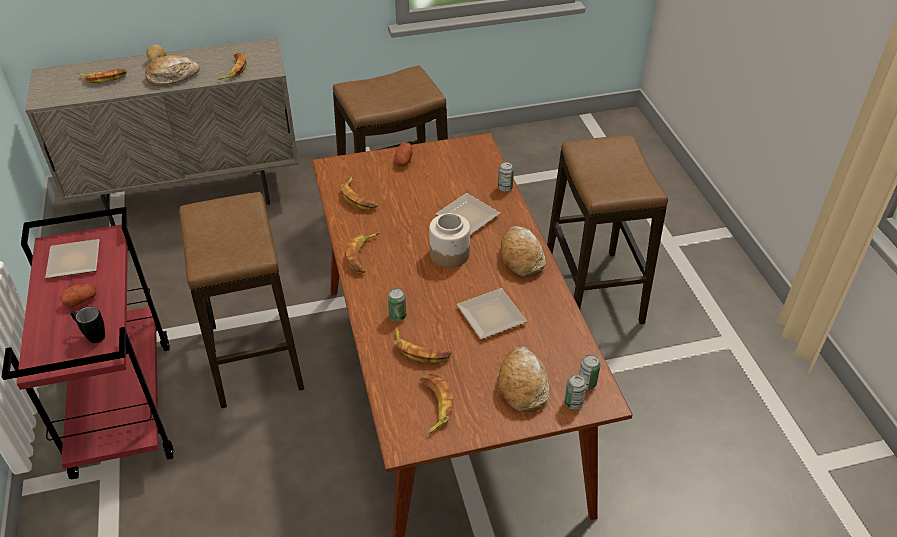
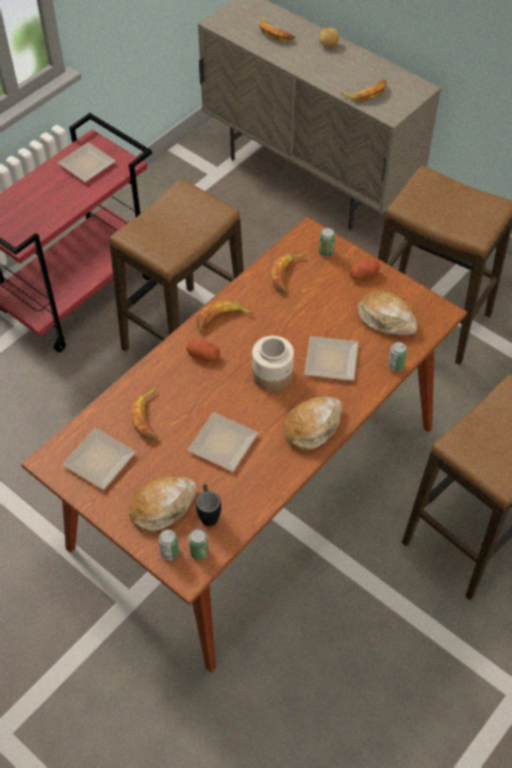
camera: 55 degrees right, 10 degrees up
potato [60,284,96,307] -> potato moved to [186,339,220,361]
black mug [71,306,105,343] -> black mug moved to [196,484,221,526]
bread [145,55,200,86] -> bread moved to [357,291,418,335]
can [388,288,406,321] -> can moved to [319,228,335,257]
banana [420,374,453,434] -> plate [62,428,136,490]

